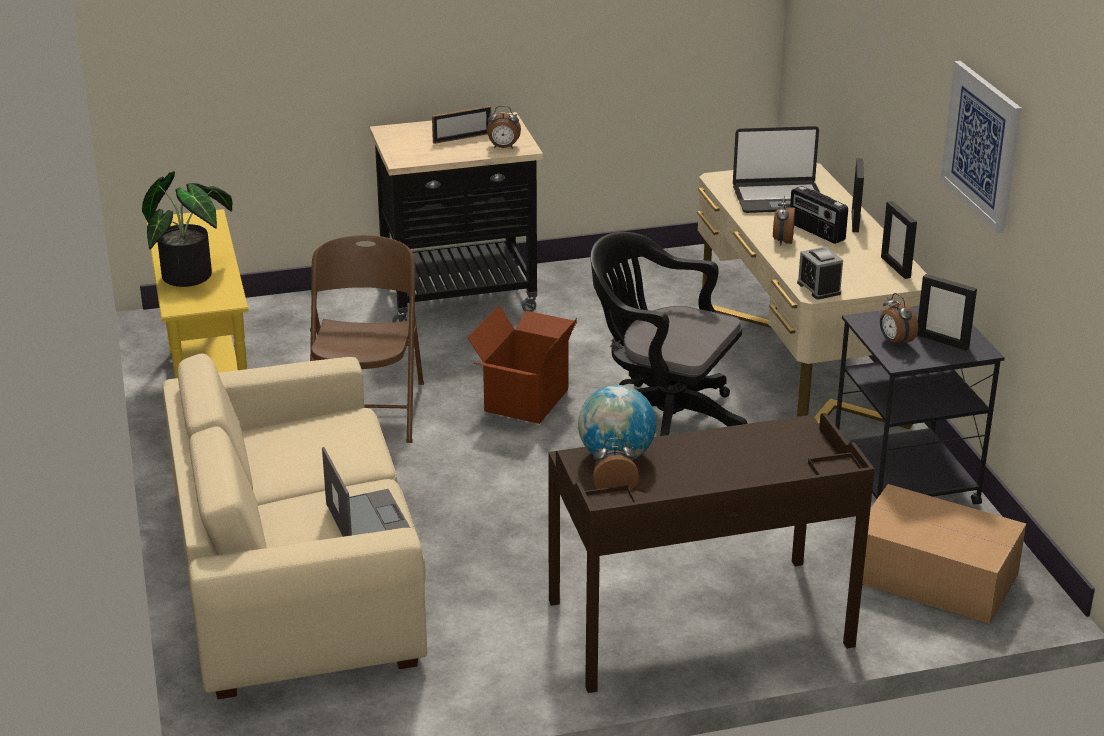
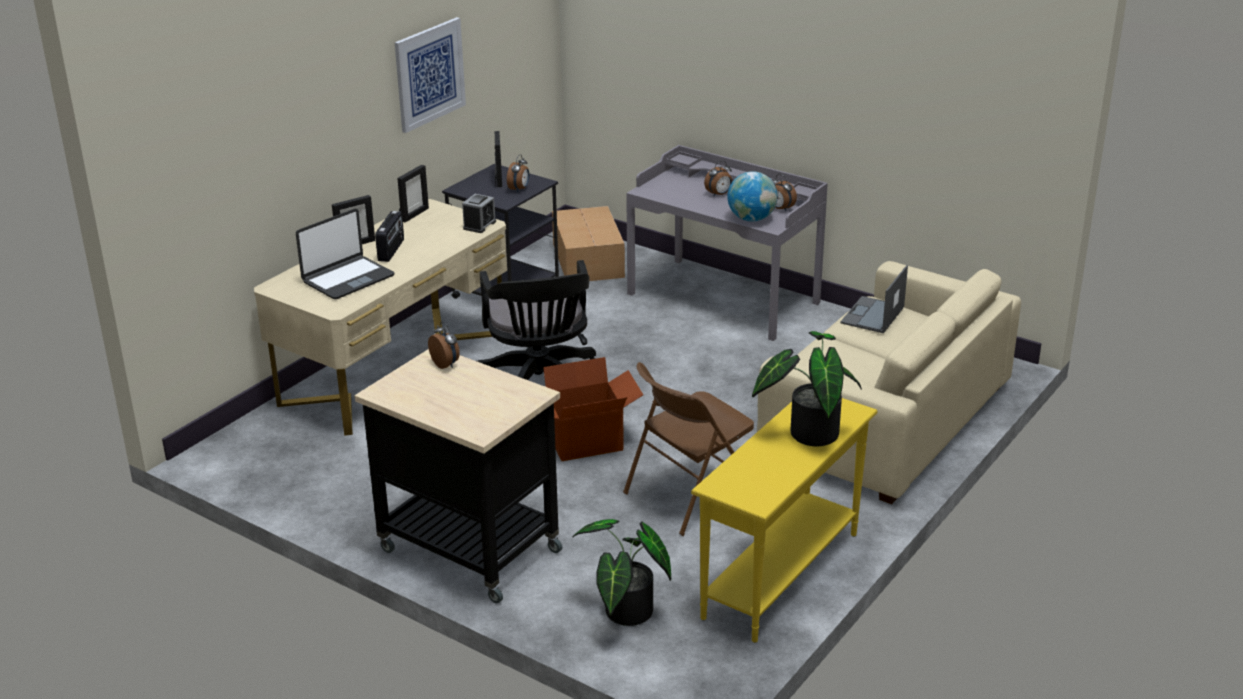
camera: 130 degrees left, 0 degrees up
picture frame [432,106,491,144] -> none
brown desk [548,413,875,693] -> grey desk [626,145,828,341]
laptop [733,126,820,213] -> laptop turned 90 degrees clockwise [296,209,395,299]
alarm clock [773,196,795,246] -> alarm clock moved to [704,161,732,197]
none -> potted plant [573,519,671,626]

